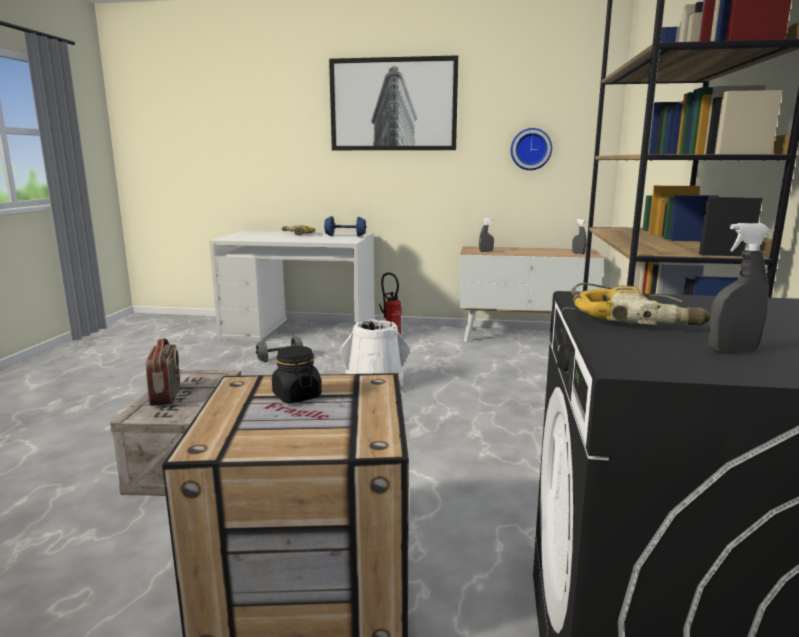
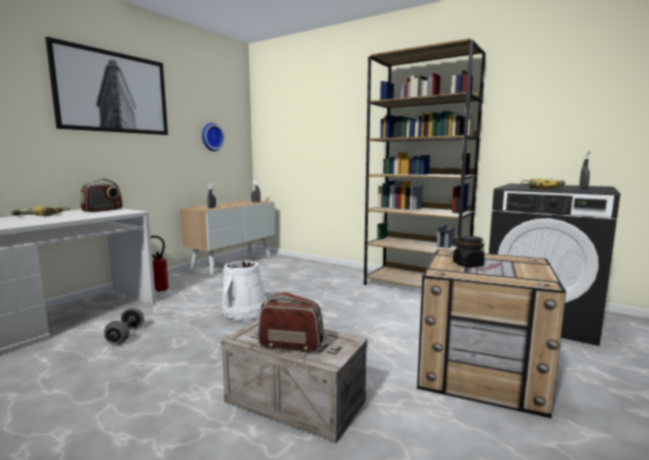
camera: 65 degrees left, 5 degrees down
blue dumbbell [324,216,367,237] -> radio [81,179,123,212]

